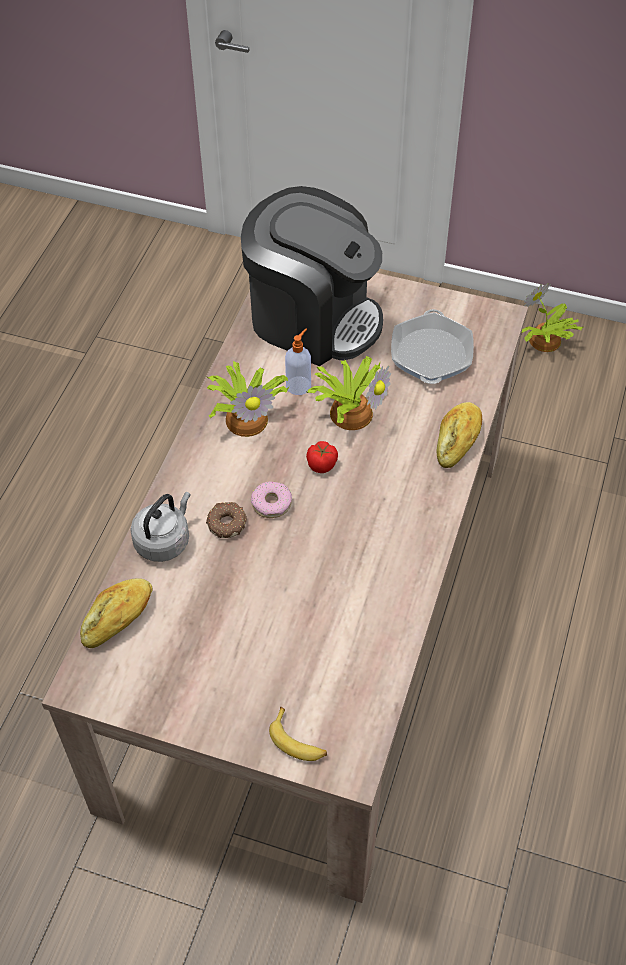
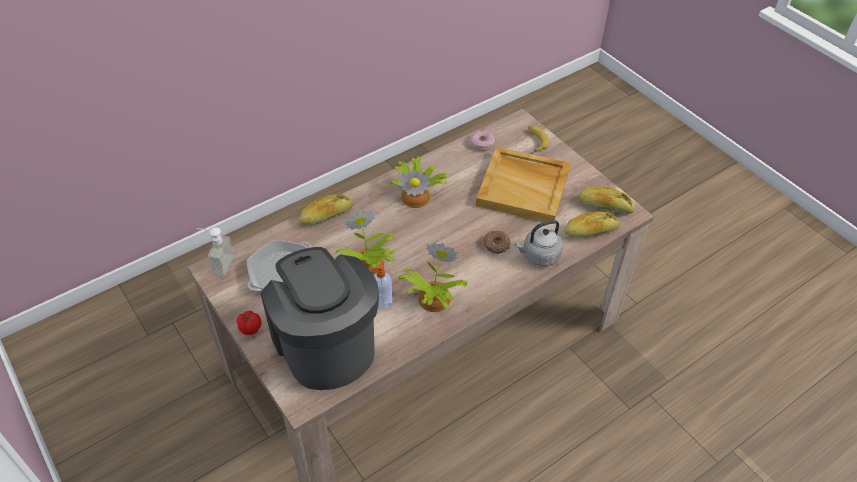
camera: 145 degrees left, 5 degrees down
donut [251,481,292,518] -> donut moved to [470,131,495,151]
tomato [306,441,338,473] -> tomato moved to [236,311,261,335]
potted plant [522,283,583,352] -> potted plant moved to [387,156,449,208]
none -> soap dispenser [197,227,235,277]
none -> beige tray [476,147,571,224]
none -> bread [579,187,635,214]

